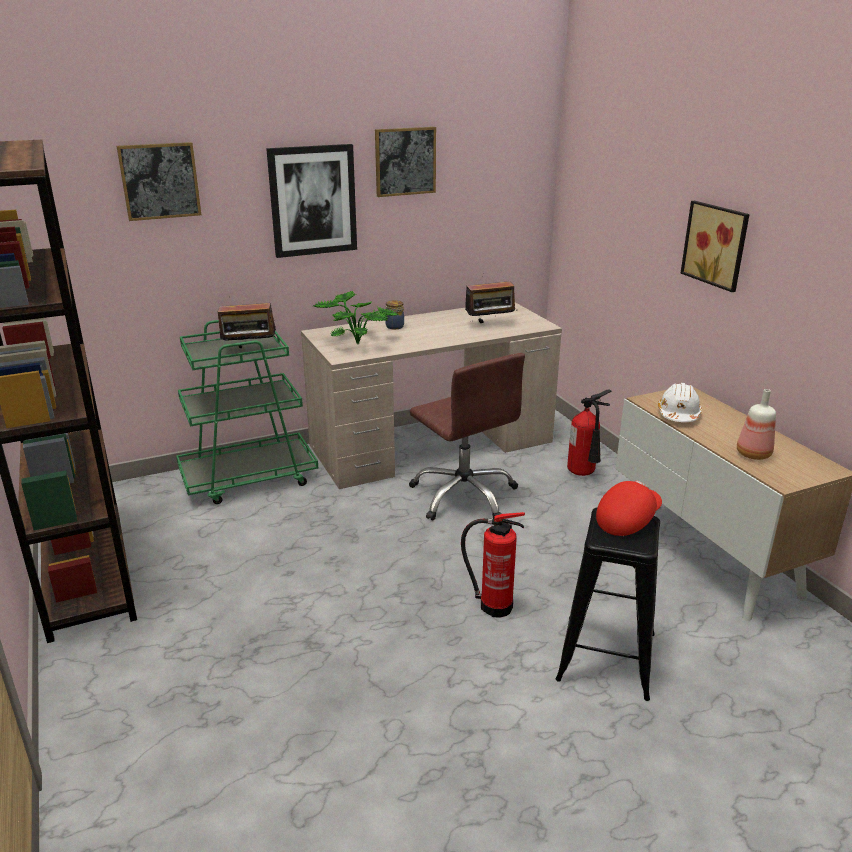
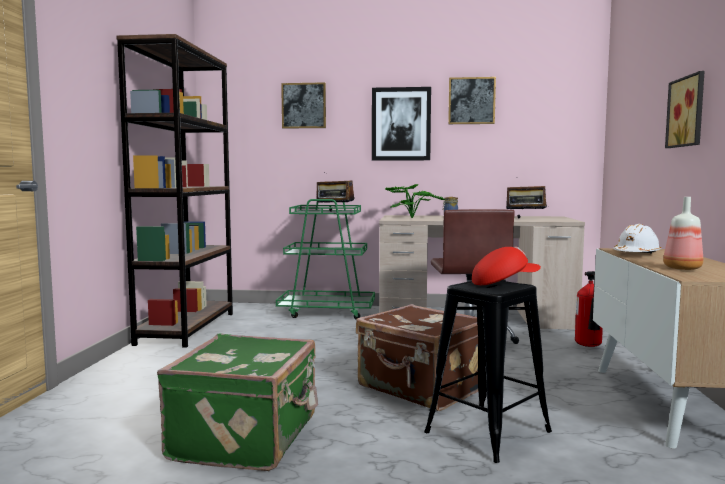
camera: 30 degrees right, 20 degrees down
fire extinguisher [461,512,525,617] -> brown suitcase [356,304,478,411]
none -> green suitcase [157,333,318,471]

